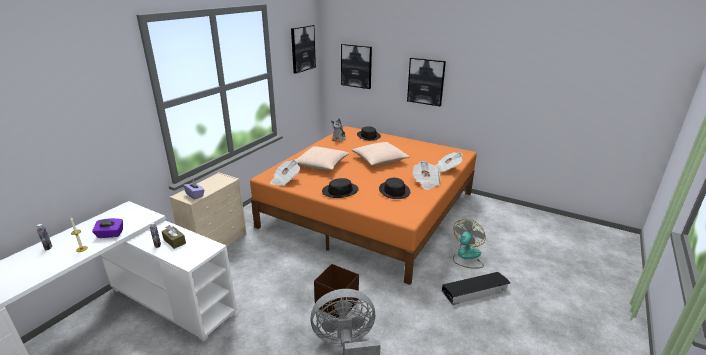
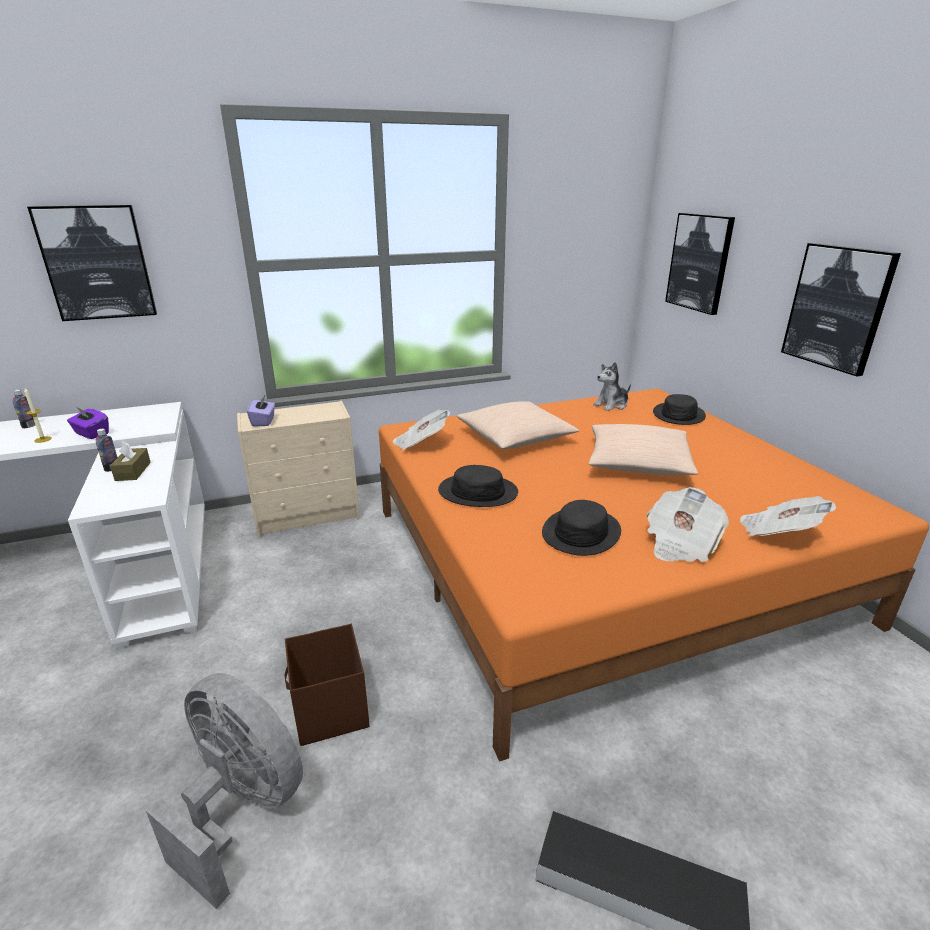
camera: 40 degrees right, 0 degrees up
picture [291,25,316,74] -> picture moved to [27,205,157,321]
fan [453,219,486,269] -> none

